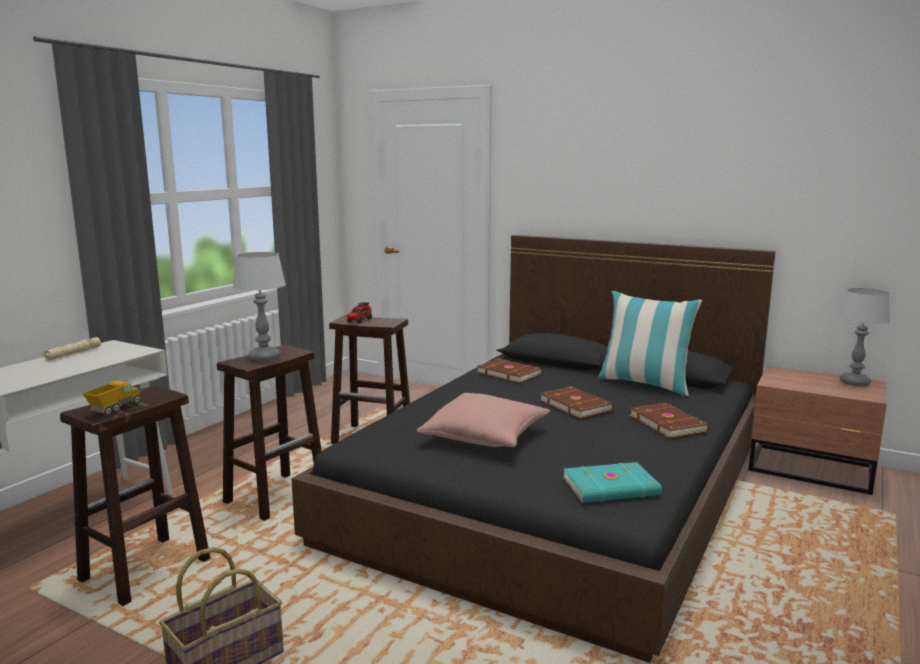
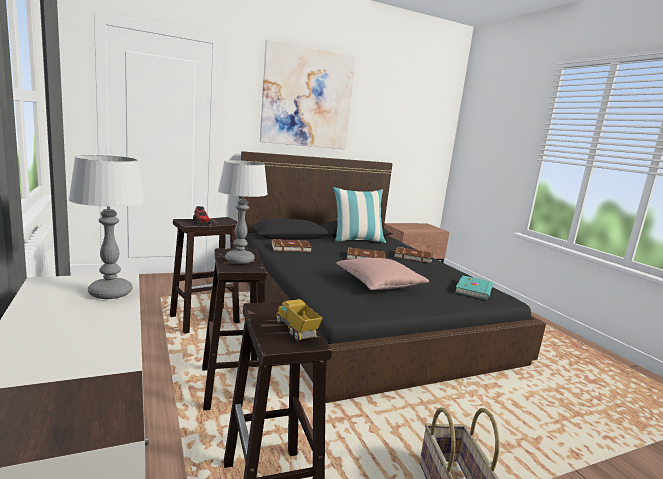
camera: 55 degrees left, 0 degrees up
beige flashlight [42,337,101,361] -> none
table lamp [838,288,890,386] -> table lamp moved to [69,155,146,299]
none -> picture [260,39,356,149]

